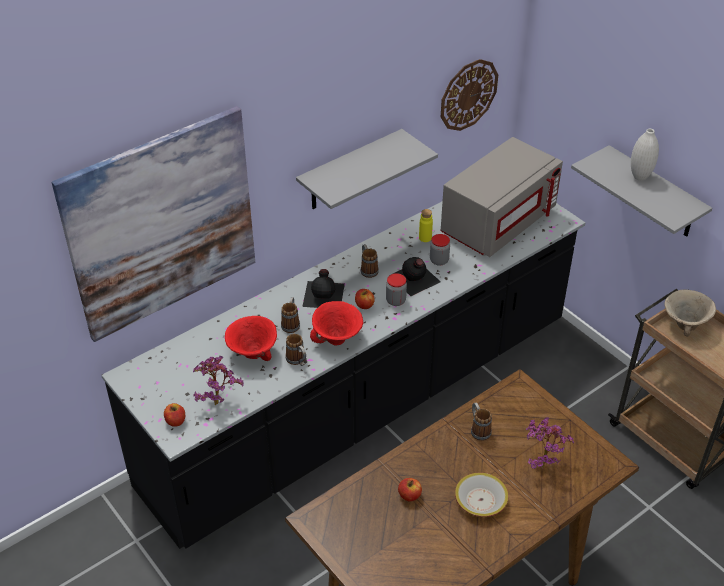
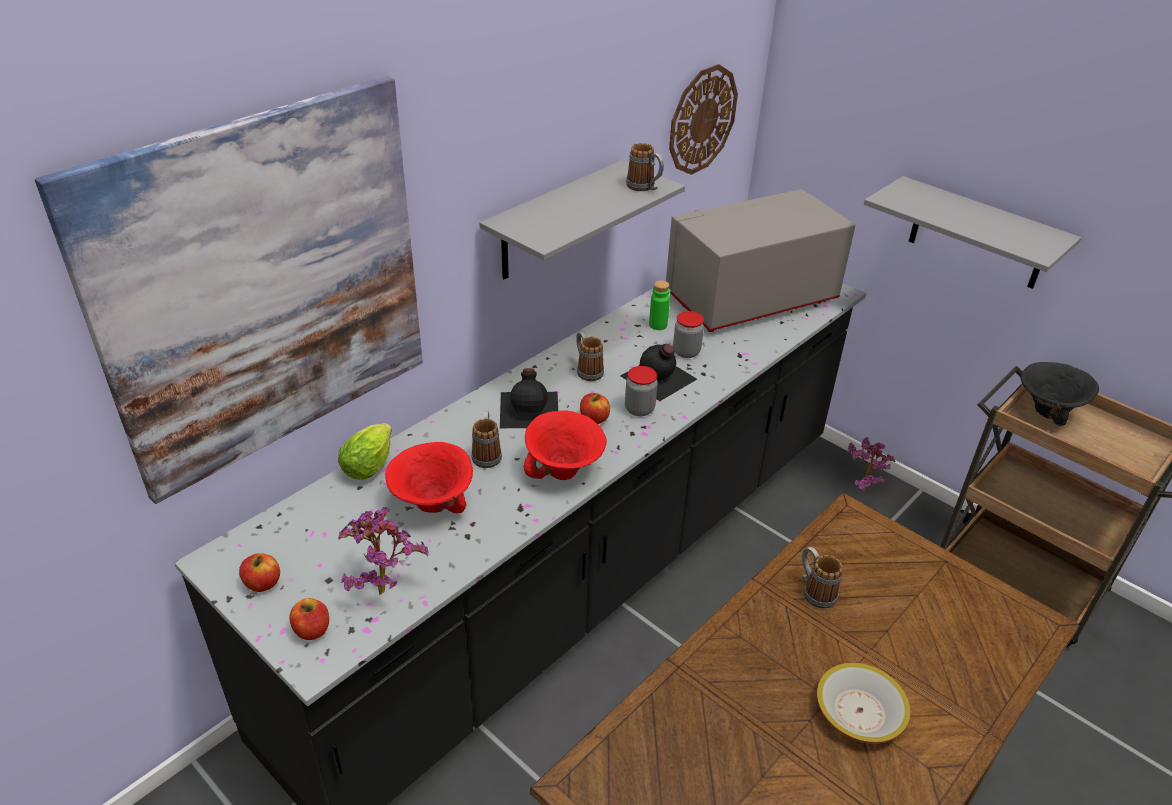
camera: 10 degrees left, 5 degrees down
mug [286,334,306,366] -> mug moved to [626,143,664,191]
apple [398,478,422,501] -> apple moved to [239,553,280,592]
yellow bottle [419,209,433,242] -> green bottle [649,280,670,330]
grey microwave [441,137,563,257] -> grey microwave turned 150 degrees counterclockwise [666,189,855,332]
potted plant [526,417,574,469] -> potted plant moved to [847,437,896,492]
white vase [631,129,659,181] -> none
beige bowl [664,290,716,336] -> black bowl [1020,362,1099,426]
none -> lettuce [338,423,392,480]

